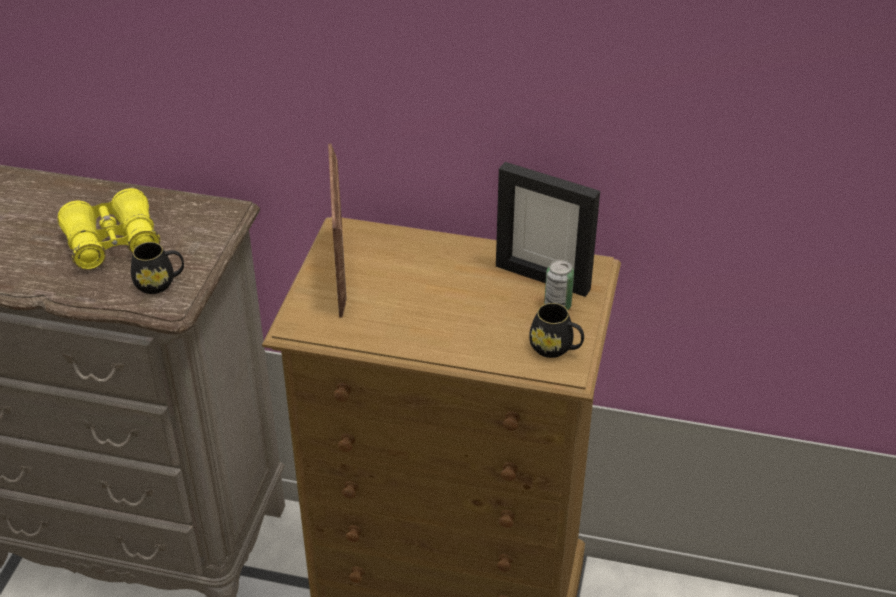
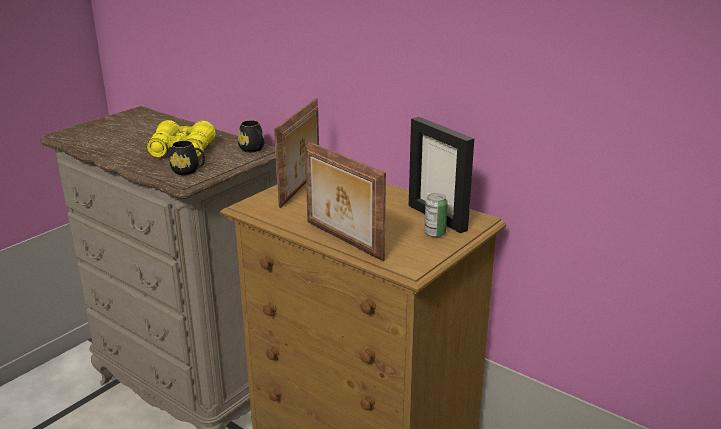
camera: 25 degrees right, 15 degrees down
black mug [529,303,584,358] -> black mug moved to [238,120,264,152]
none -> picture frame [305,140,386,261]

